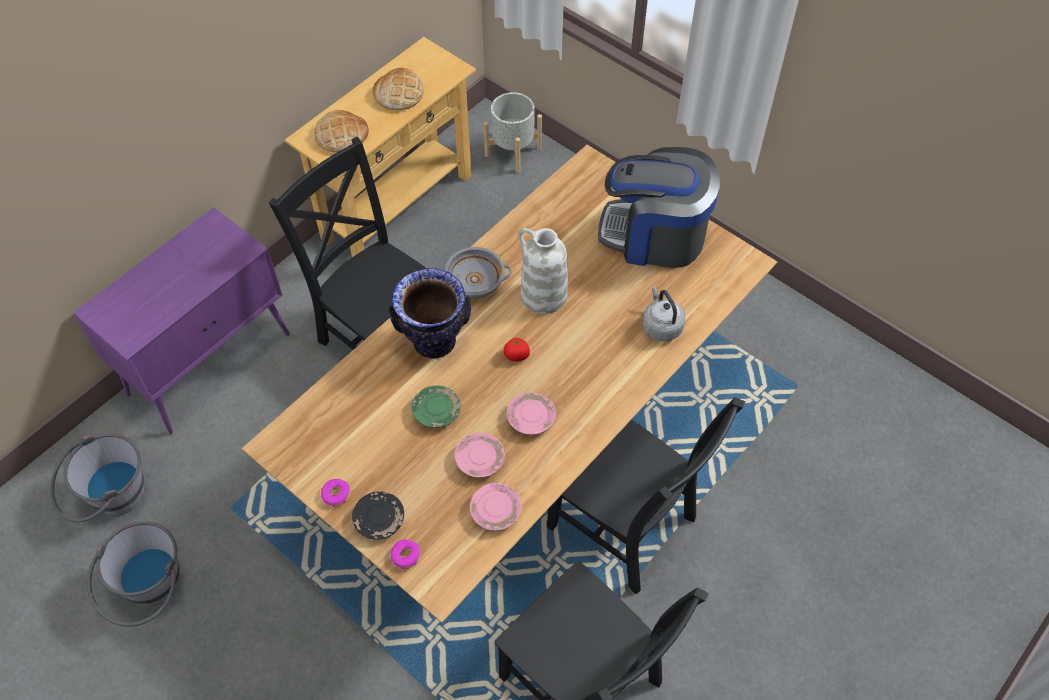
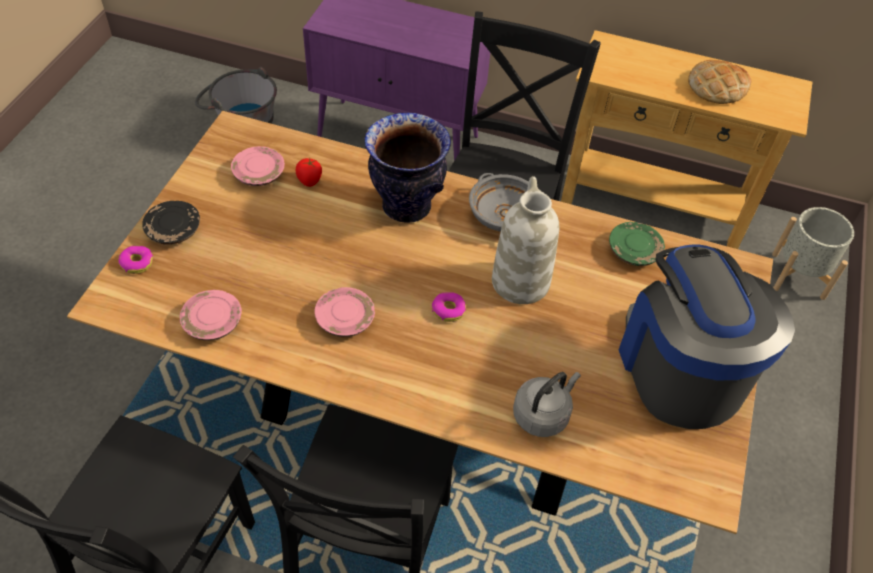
camera: 65 degrees right, 5 degrees down
grey bucket [87,521,180,627] -> none
bread [314,110,369,152] -> none
donut [321,479,350,507] -> donut moved to [432,292,466,322]
green plate [411,385,460,428] -> green plate moved to [609,222,665,266]
pink plate [455,433,505,478] -> pink plate moved to [231,146,285,186]
tomato [503,338,530,362] -> tomato moved to [296,158,322,187]

